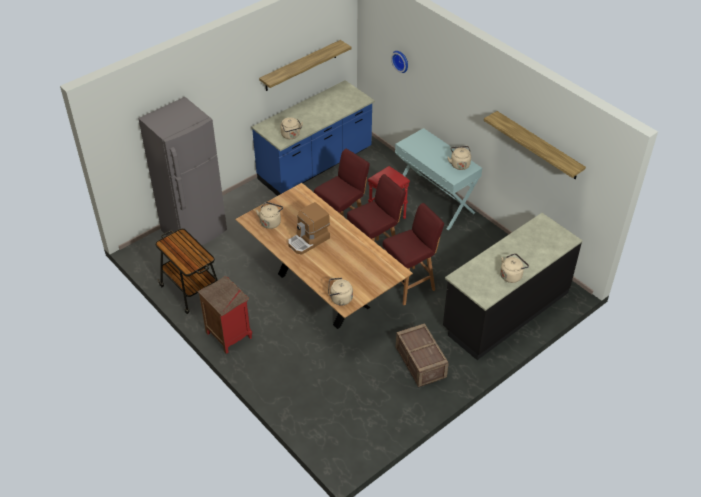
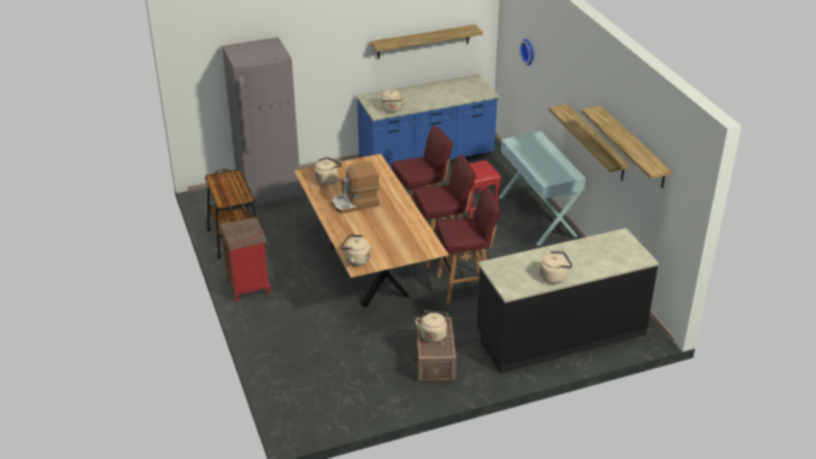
camera: 20 degrees right, 10 degrees down
beige kettle [448,146,471,170] -> beige kettle moved to [415,310,449,343]
none -> shelf [549,104,630,181]

